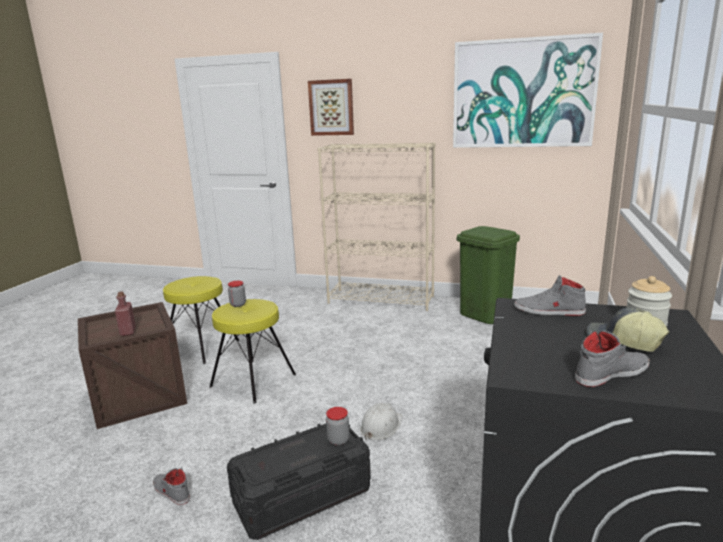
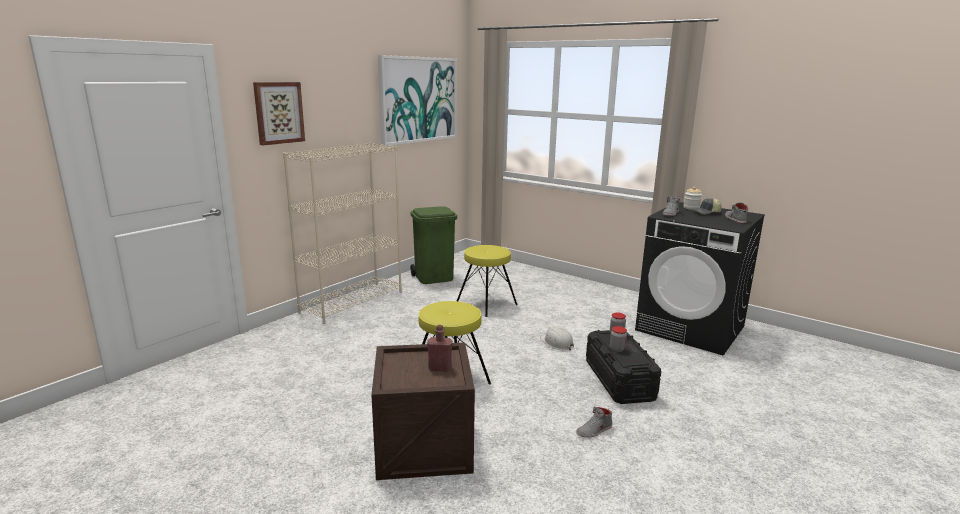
camera: 70 degrees left, 0 degrees up
yellow stool [163,276,240,364] -> yellow stool moved to [457,245,518,317]
jar [228,281,246,307] -> jar moved to [610,326,627,352]

